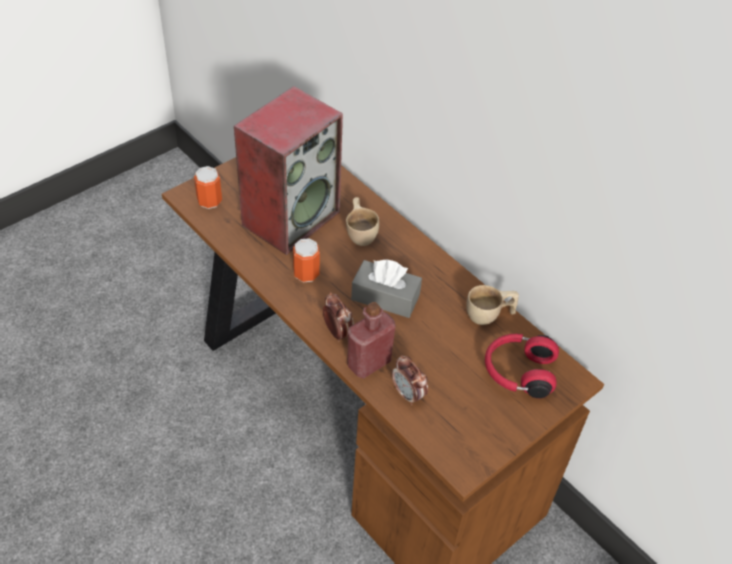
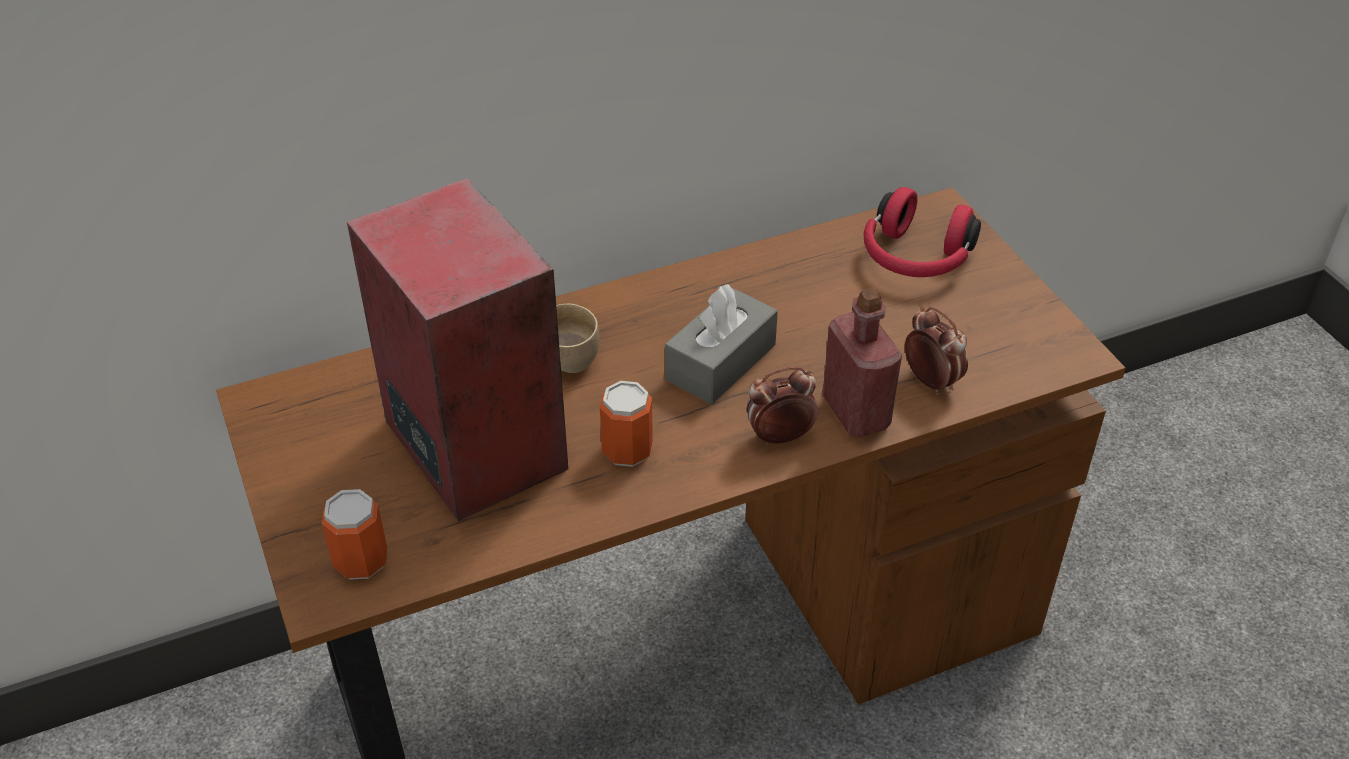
camera: 70 degrees left, 5 degrees down
alarm clock [392,355,428,405] -> alarm clock turned 105 degrees counterclockwise [905,306,968,395]
beige cup [466,285,519,325] -> none

